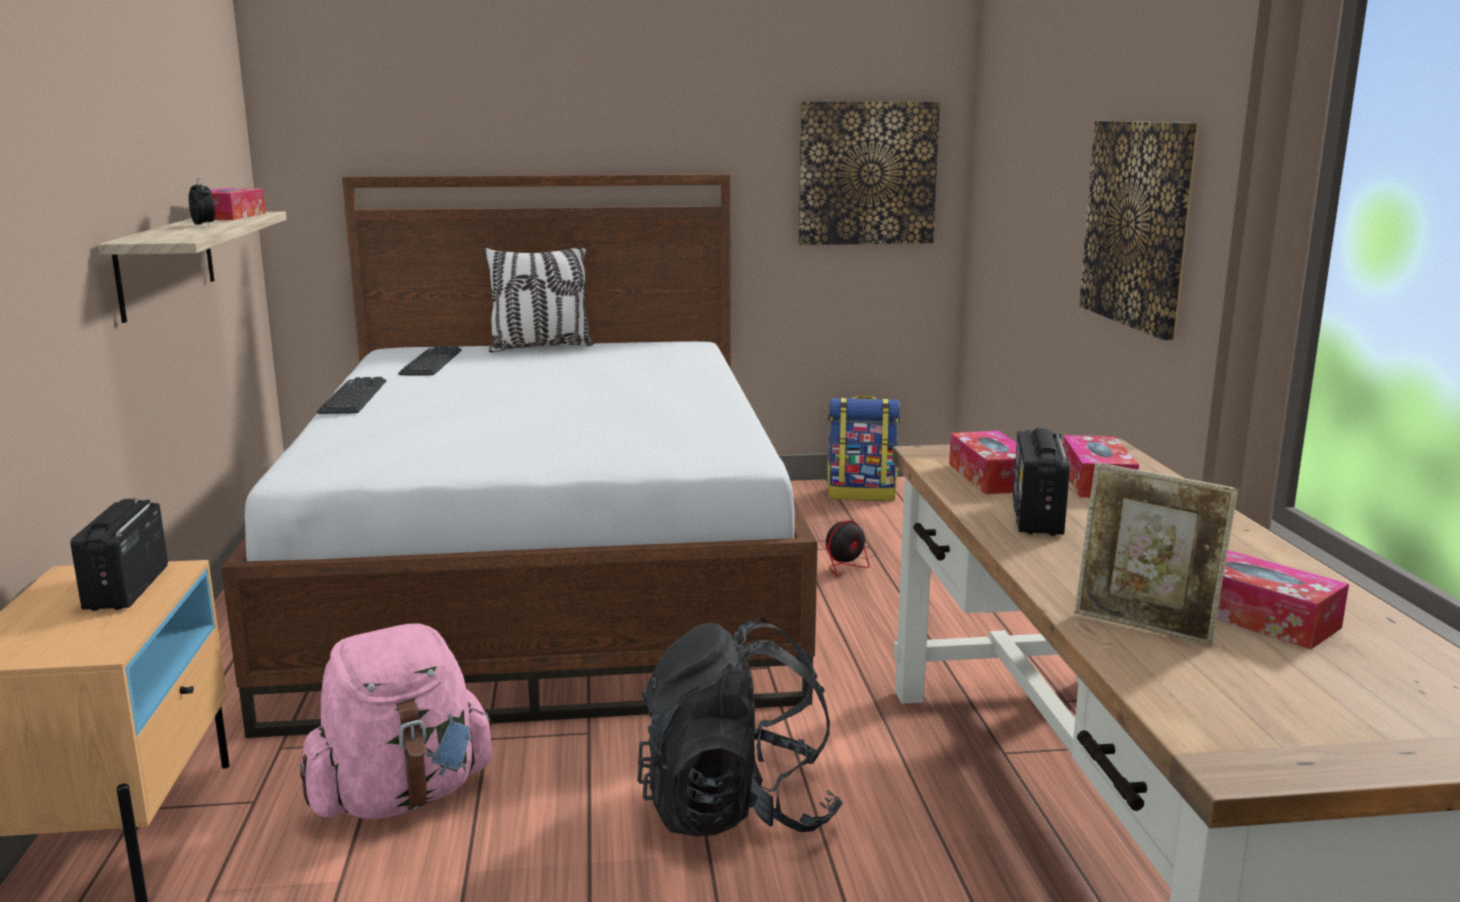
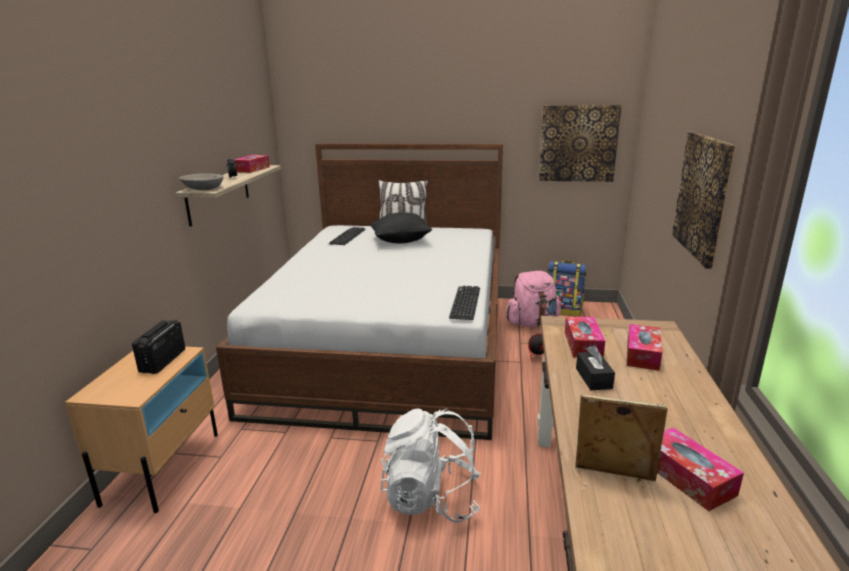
camera: 15 degrees right, 5 degrees up
pink backpack [300,624,493,819] -> pink backpack moved to [506,271,561,327]
keyboard [317,377,386,414] -> keyboard moved to [449,286,480,320]
black backpack [637,618,843,836] -> white backpack [381,408,481,522]
radio [1013,428,1070,536] -> black tissue box [576,345,615,390]
picture frame [1075,462,1238,646] -> picture frame turned 150 degrees clockwise [575,395,668,481]
none -> grey bowl [179,173,224,190]
none -> black pillow [370,212,432,243]

